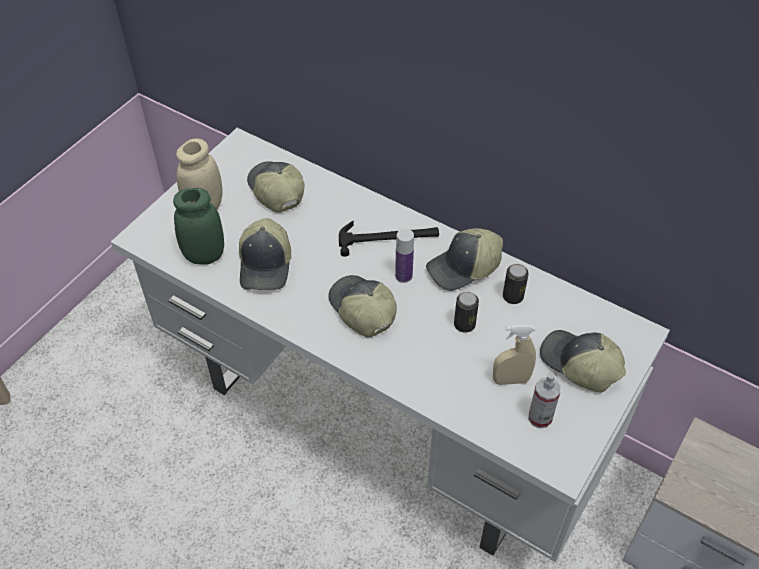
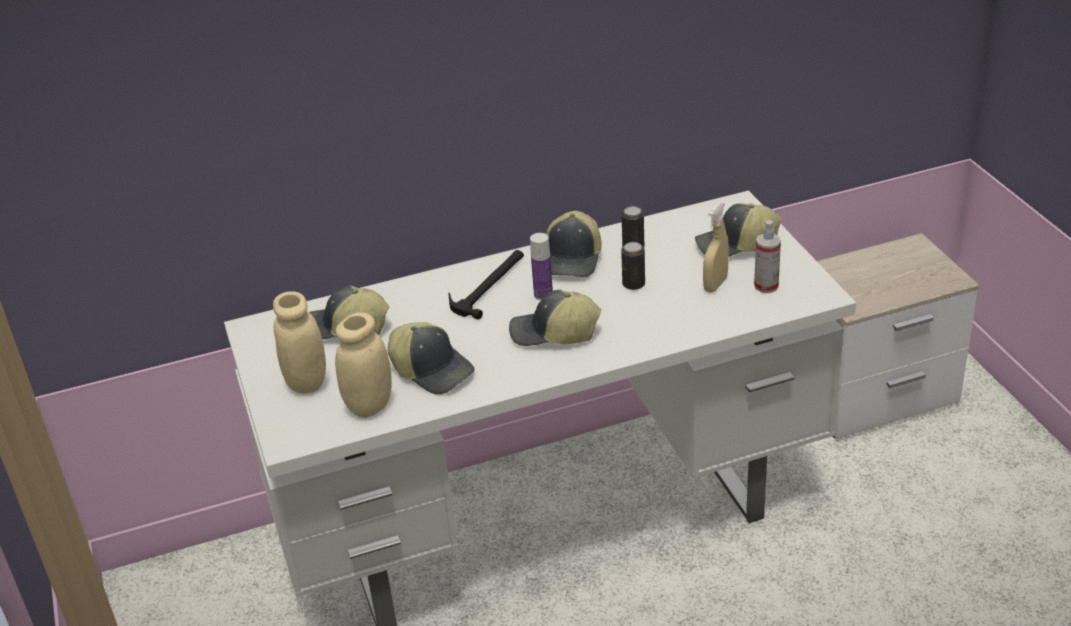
camera: 50 degrees left, 15 degrees down
green jar [173,188,224,265] -> beige jar [335,312,392,418]

